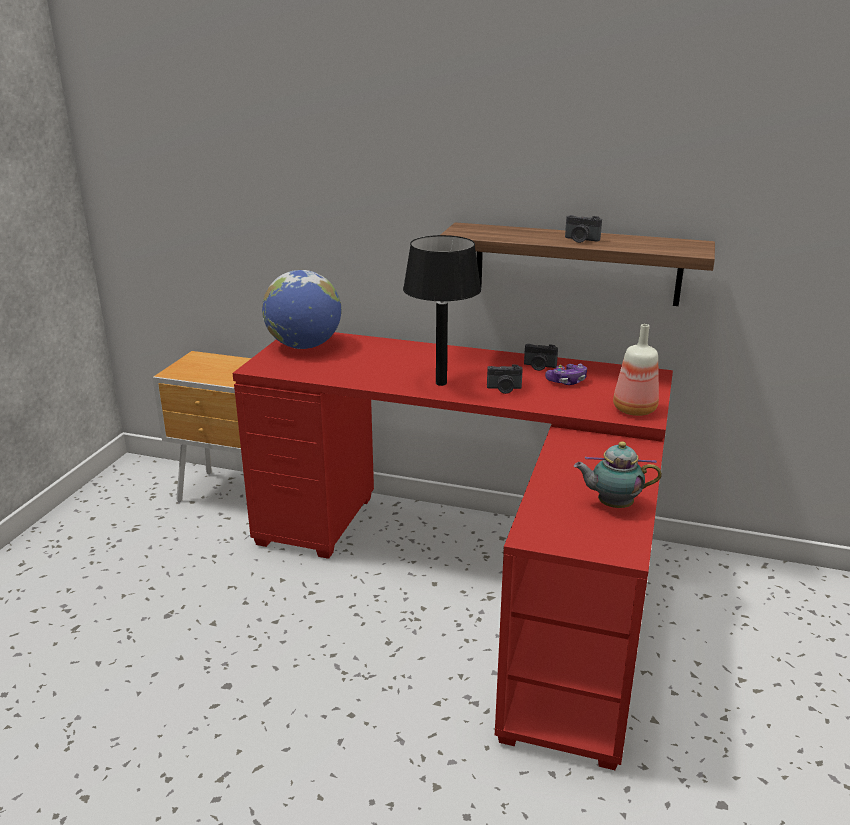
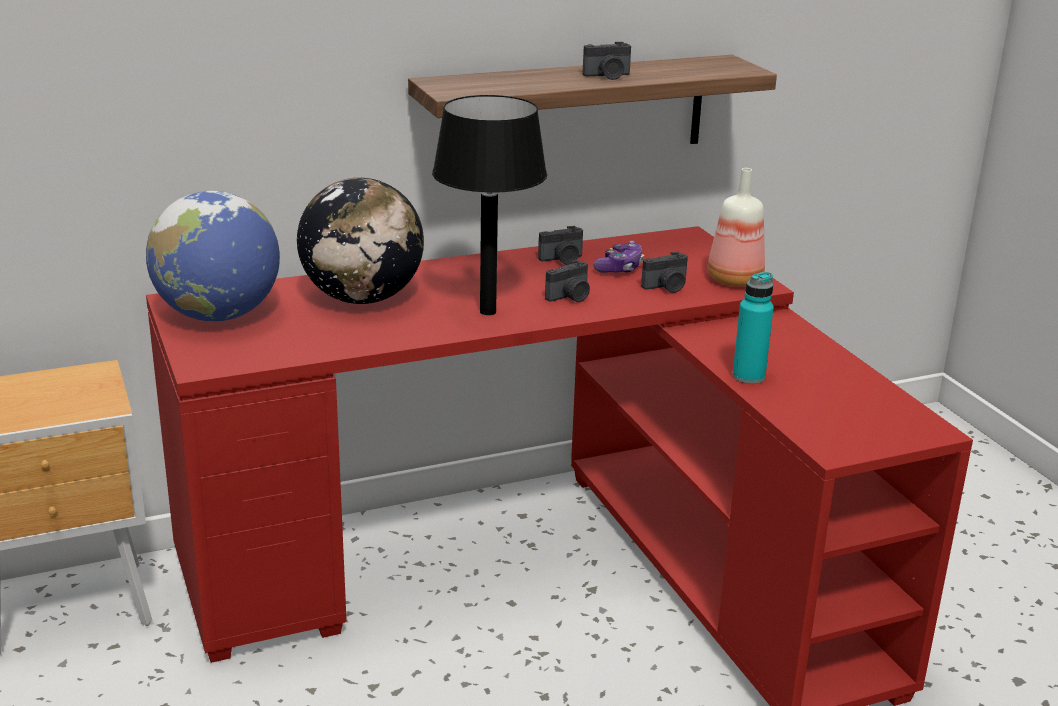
camera: 40 degrees left, 0 degrees up
teapot [574,442,662,508] -> none
none -> globe [297,178,424,304]
none -> camera [641,252,688,293]
none -> turquoise bottle [732,272,774,384]

